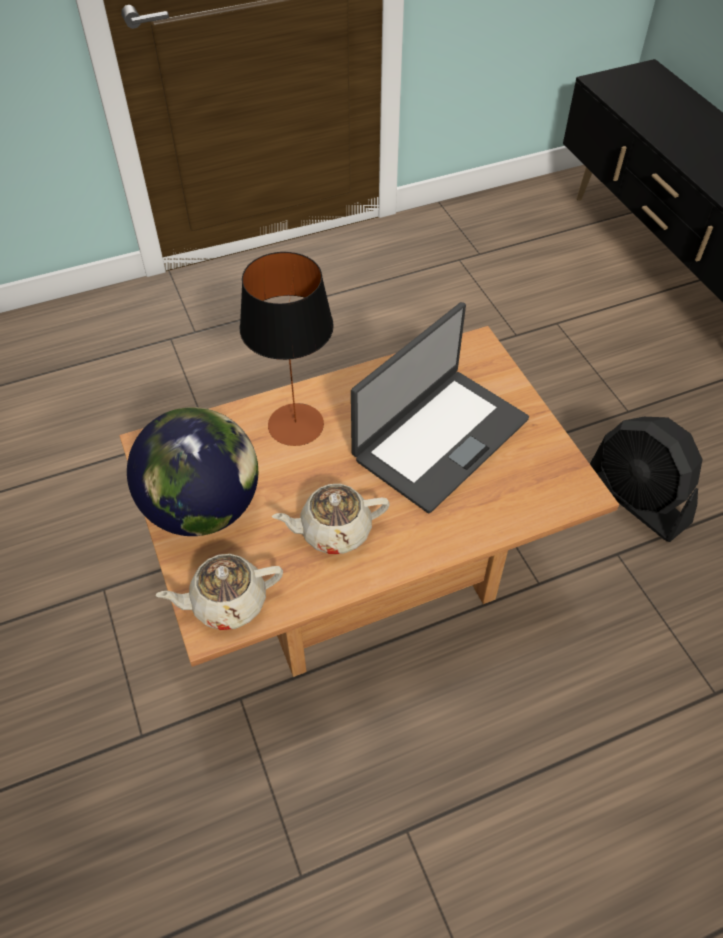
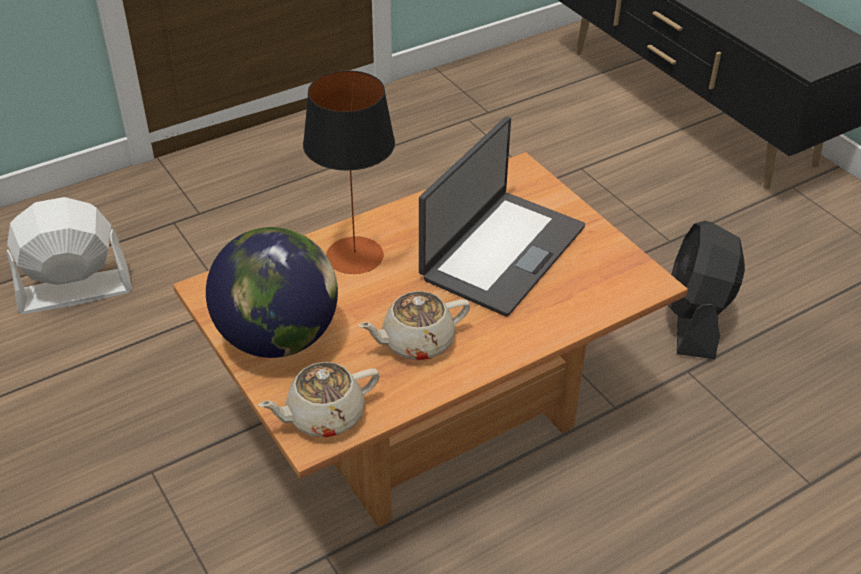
camera: 10 degrees left, 10 degrees down
black fan [590,417,703,542] -> black fan turned 60 degrees clockwise [668,221,745,359]
none -> white fan [6,197,132,314]

